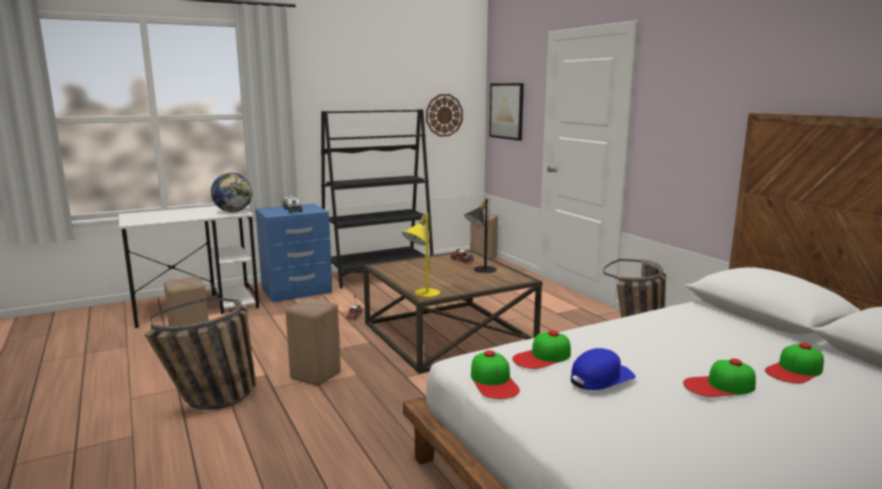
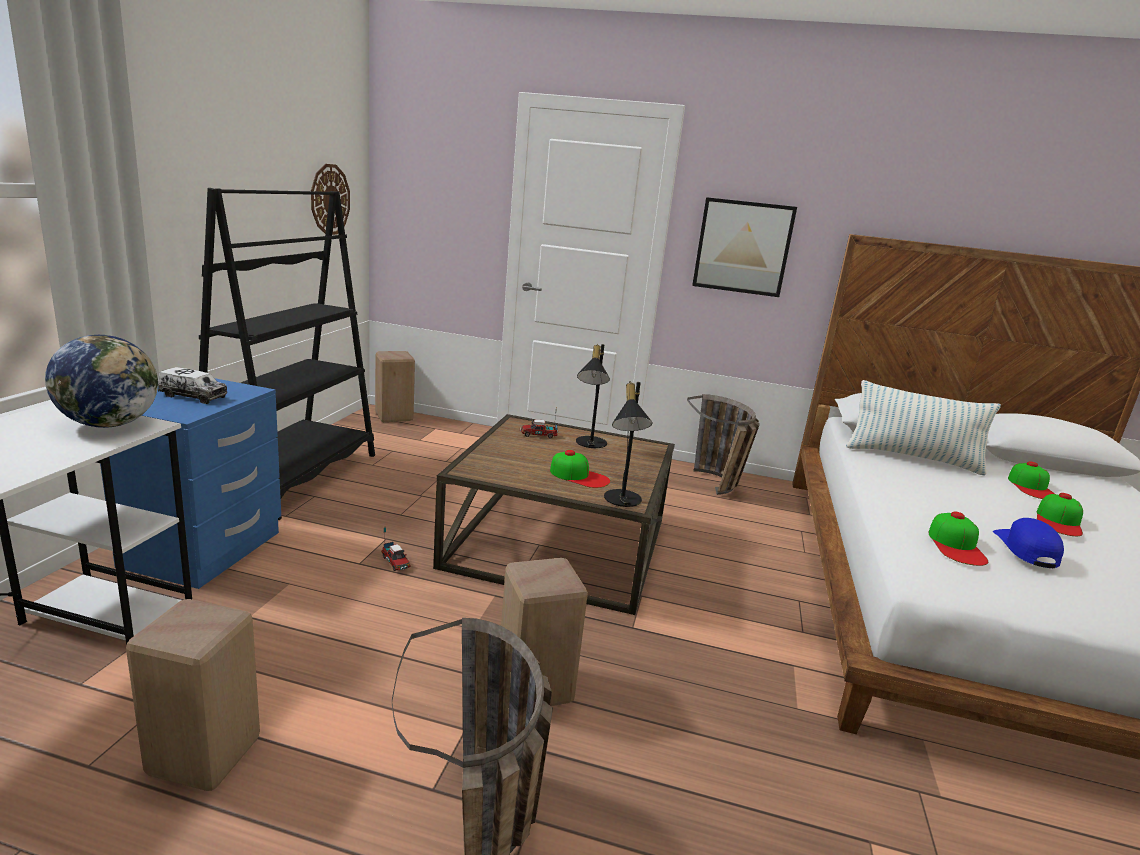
camera: 50 degrees left, 5 degrees up
yellow table lamp [402,213,440,297] -> black table lamp [604,381,652,507]
cap [471,350,520,399] -> cap moved to [550,450,610,488]
picture [490,83,524,141] -> picture moved to [692,197,797,297]
none -> pillow [846,380,1001,476]

